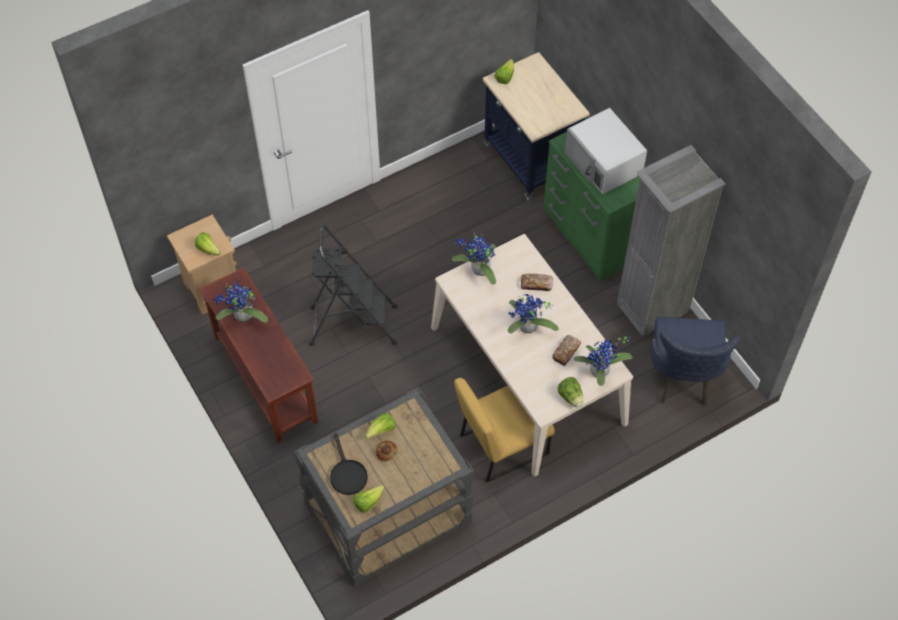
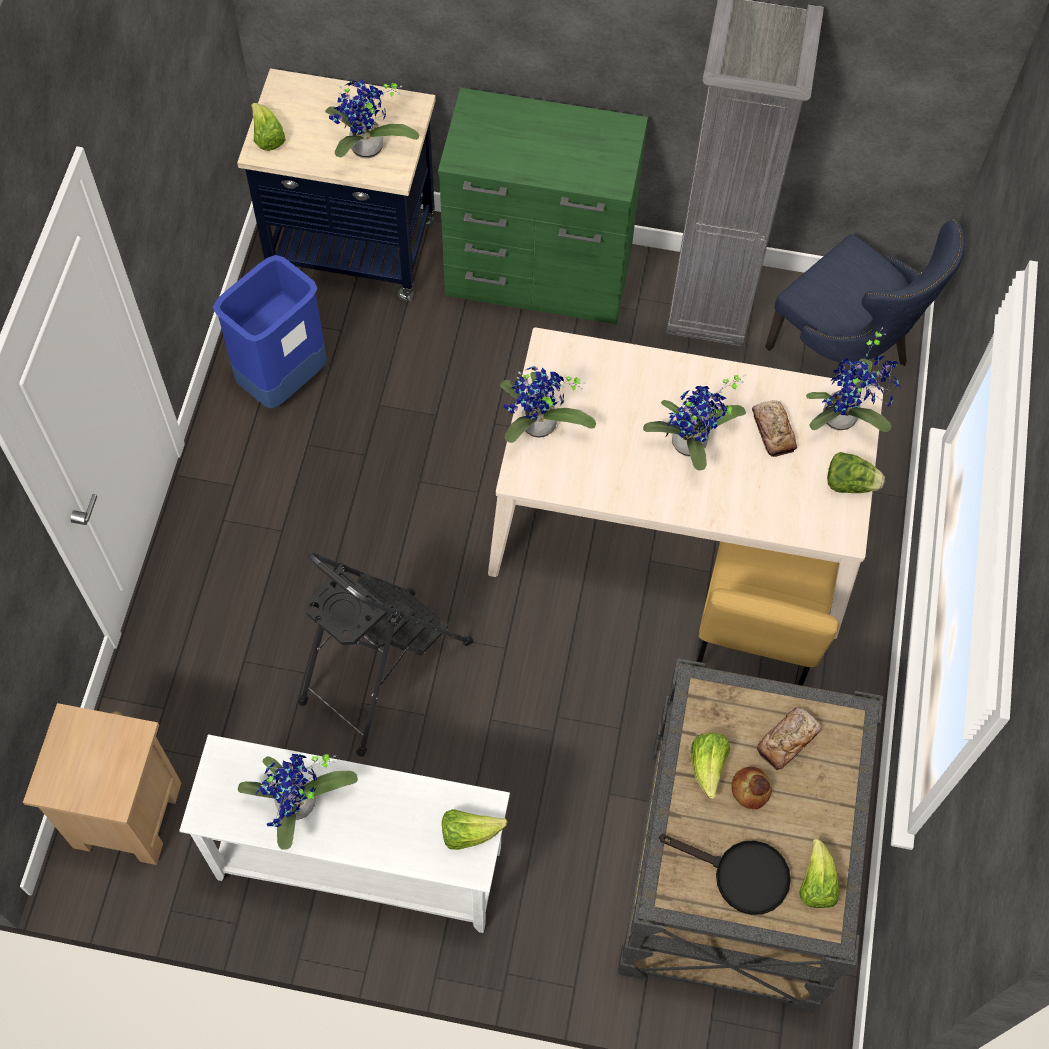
camera: 50 degrees left, 5 degrees up
lettuce [195,232,221,255] -> lettuce moved to [442,809,507,850]
brown console table [200,268,318,443] -> white console table [179,734,510,933]
bread [521,274,553,291] -> bread moved to [757,707,821,771]
white microwave [565,108,647,194] -> none
none -> blue trash can [213,255,327,409]
none -> potted plant [325,79,419,159]

